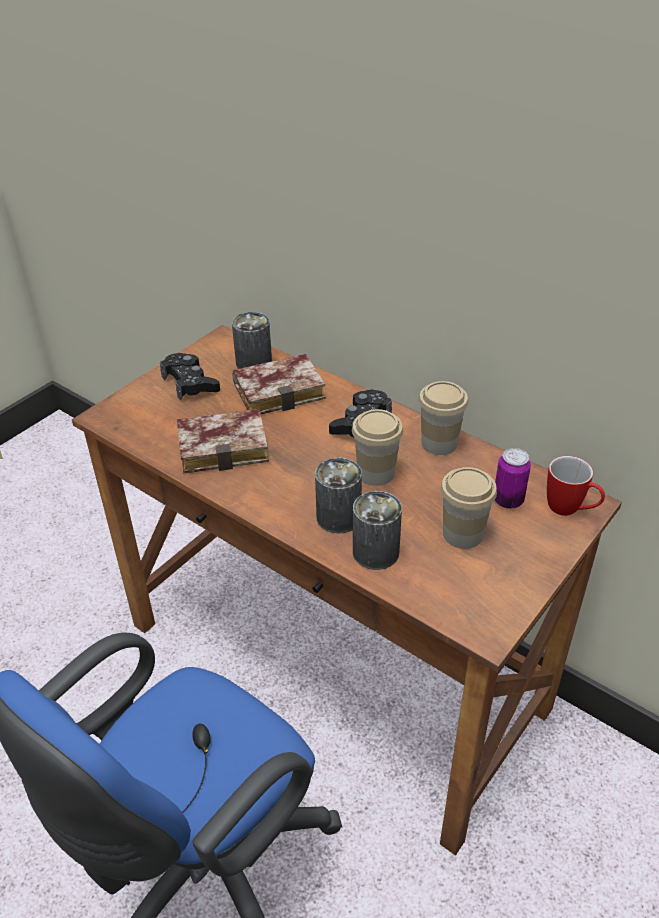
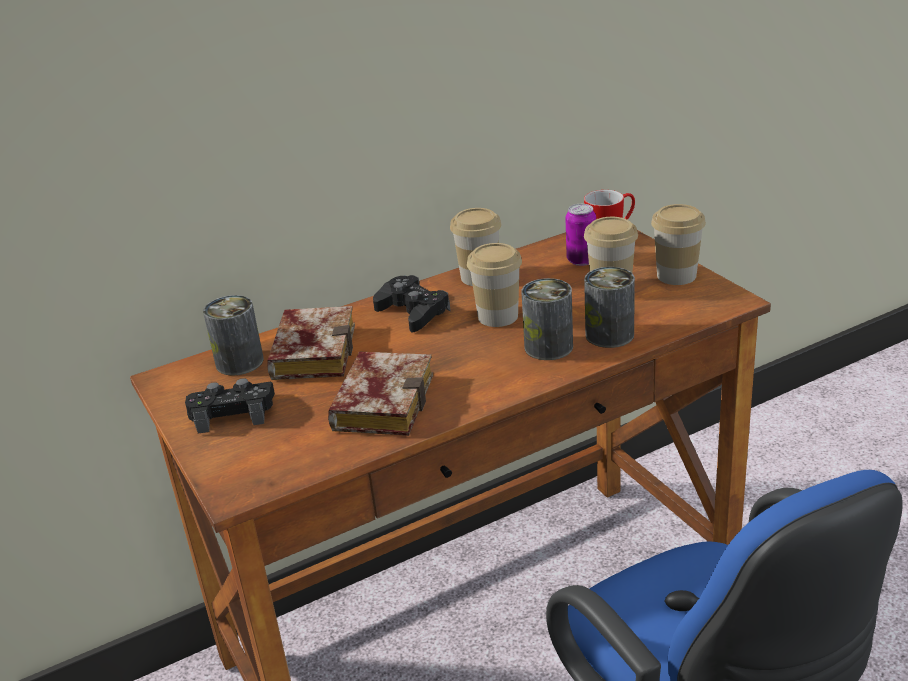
camera: 65 degrees left, 10 degrees down
none -> cup [651,204,706,285]

